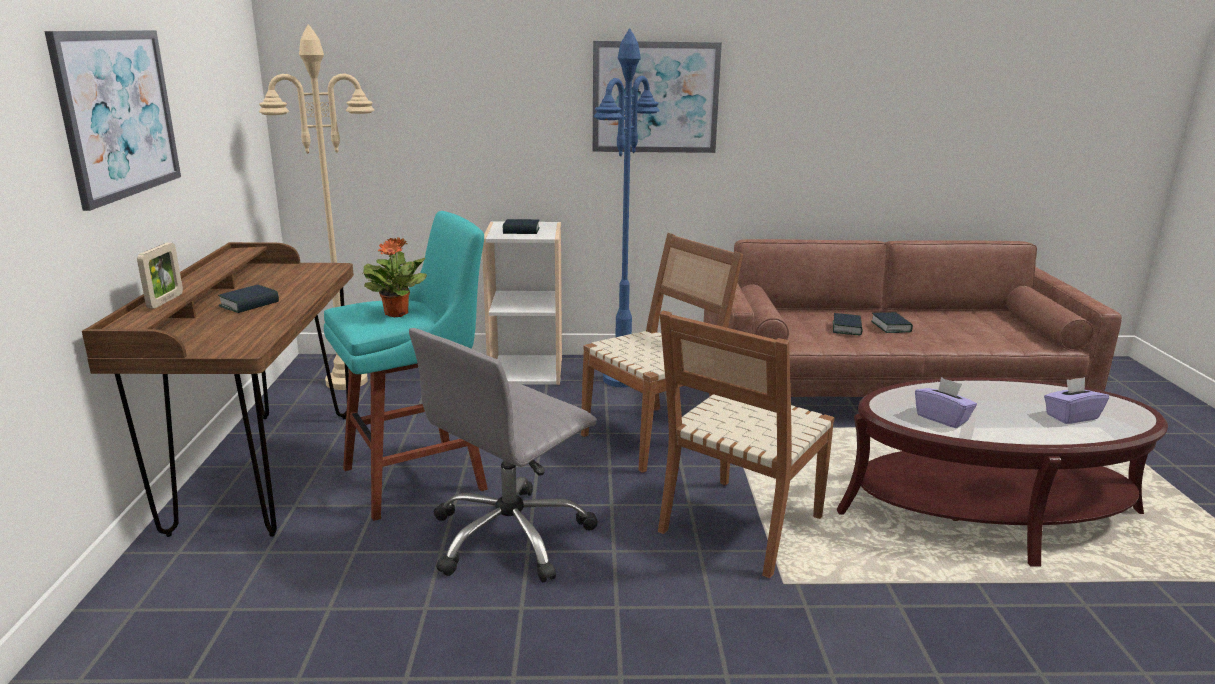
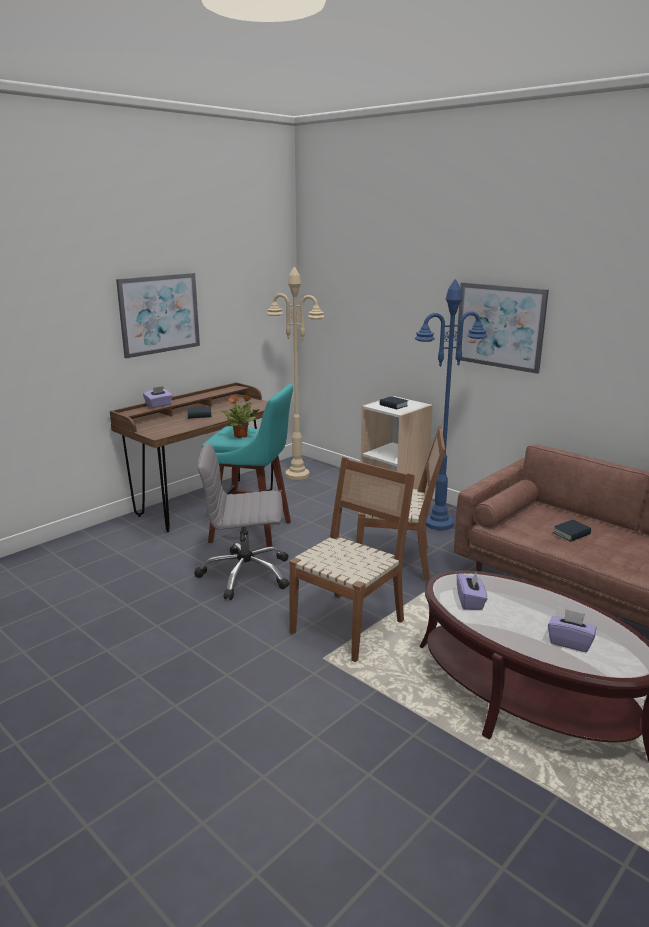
camera: 45 degrees right, 0 degrees up
picture frame [137,243,183,308] -> purple tissue box [143,386,173,408]
chair [658,311,834,578] -> chair turned 135 degrees clockwise [289,457,415,662]
book [871,312,913,333] -> none

